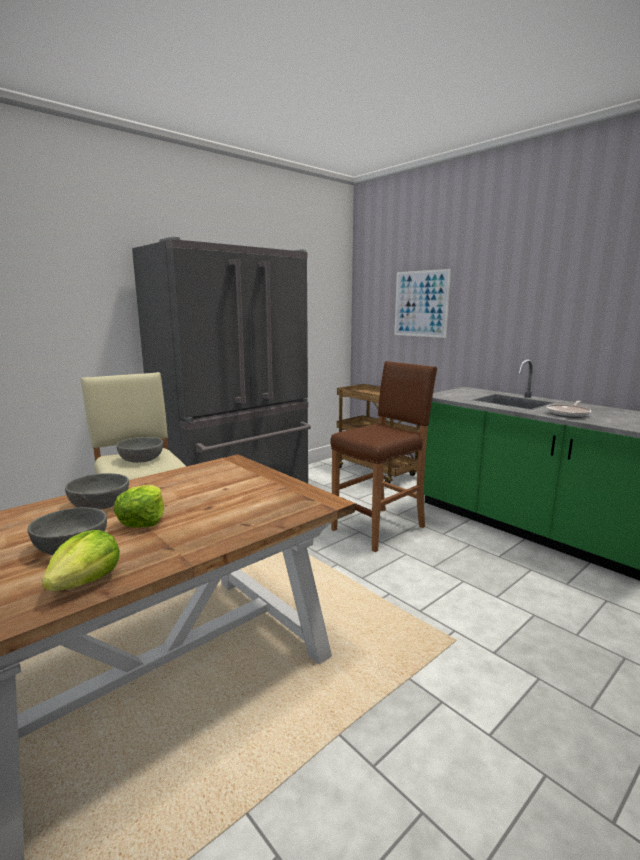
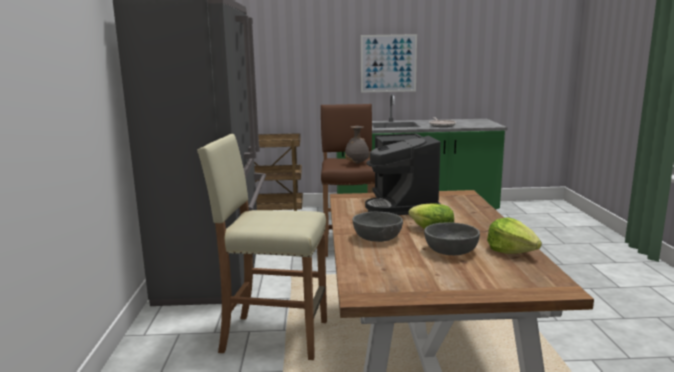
camera: 50 degrees left, 0 degrees up
grey bowl [116,437,163,463] -> none
picture [394,269,451,338] -> picture moved to [361,34,417,93]
none -> grey vase [345,126,369,164]
none -> coffee machine [365,133,440,215]

